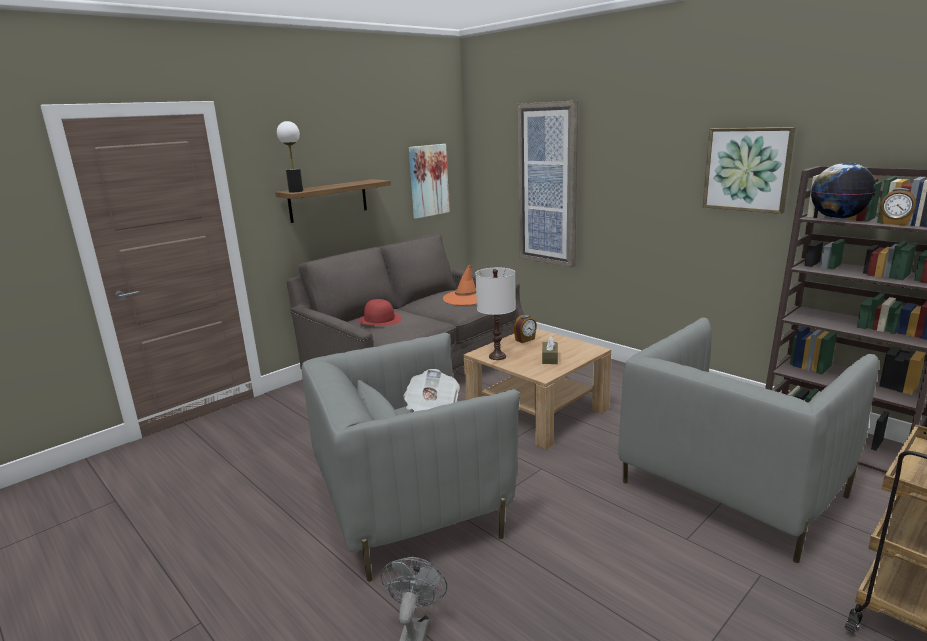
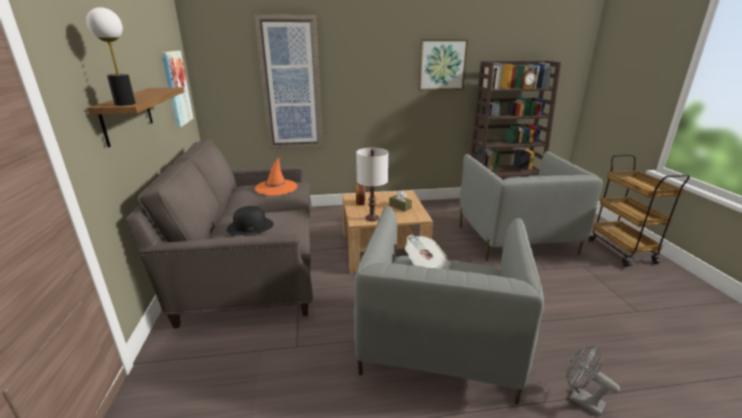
camera: 55 degrees left, 5 degrees up
red hat [358,299,402,326] -> black hat [227,206,274,235]
globe [811,163,876,219] -> none

